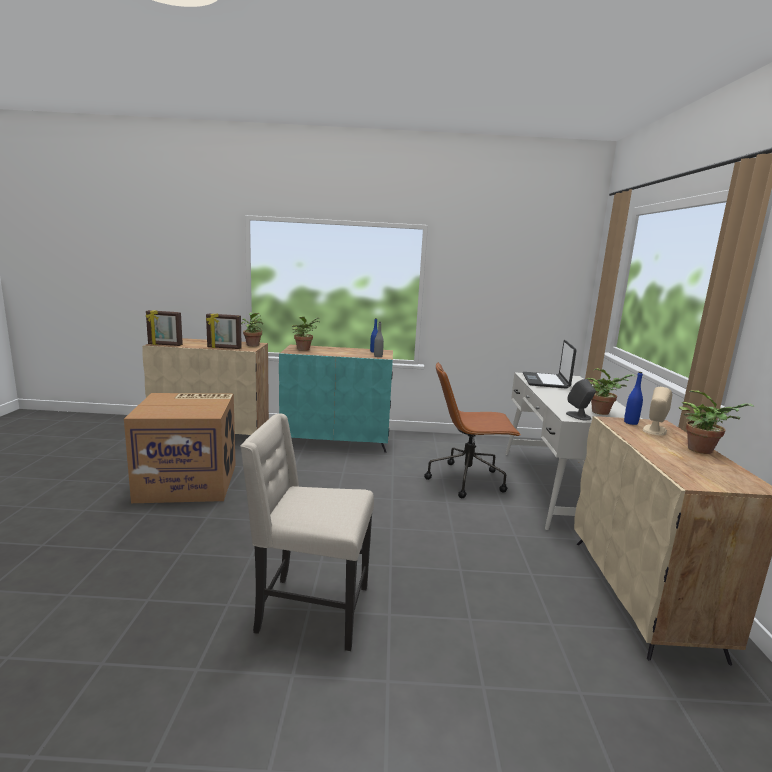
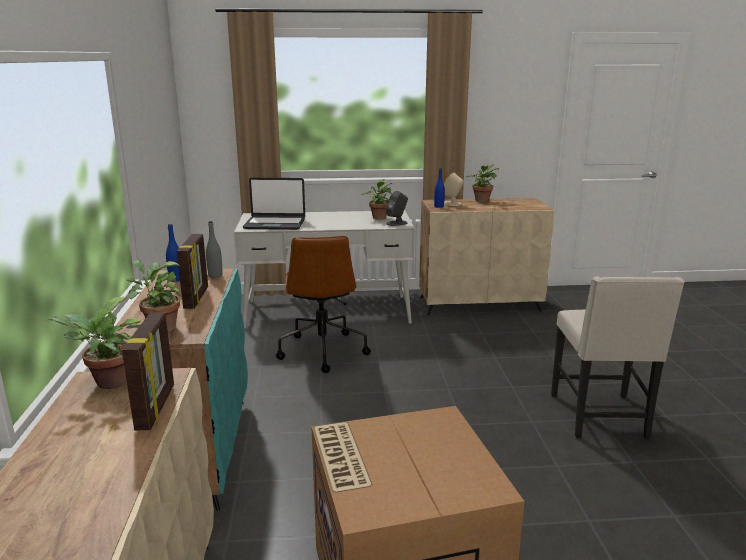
camera: 95 degrees left, 5 degrees up
picture frame [146,310,183,346] -> picture frame moved to [177,234,208,309]

